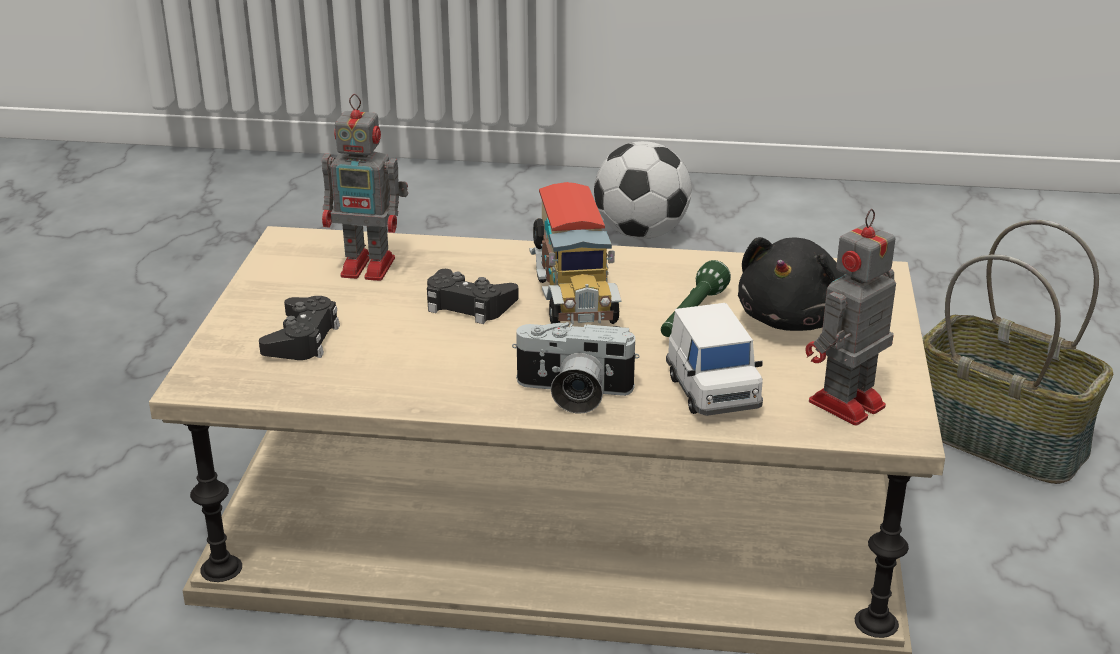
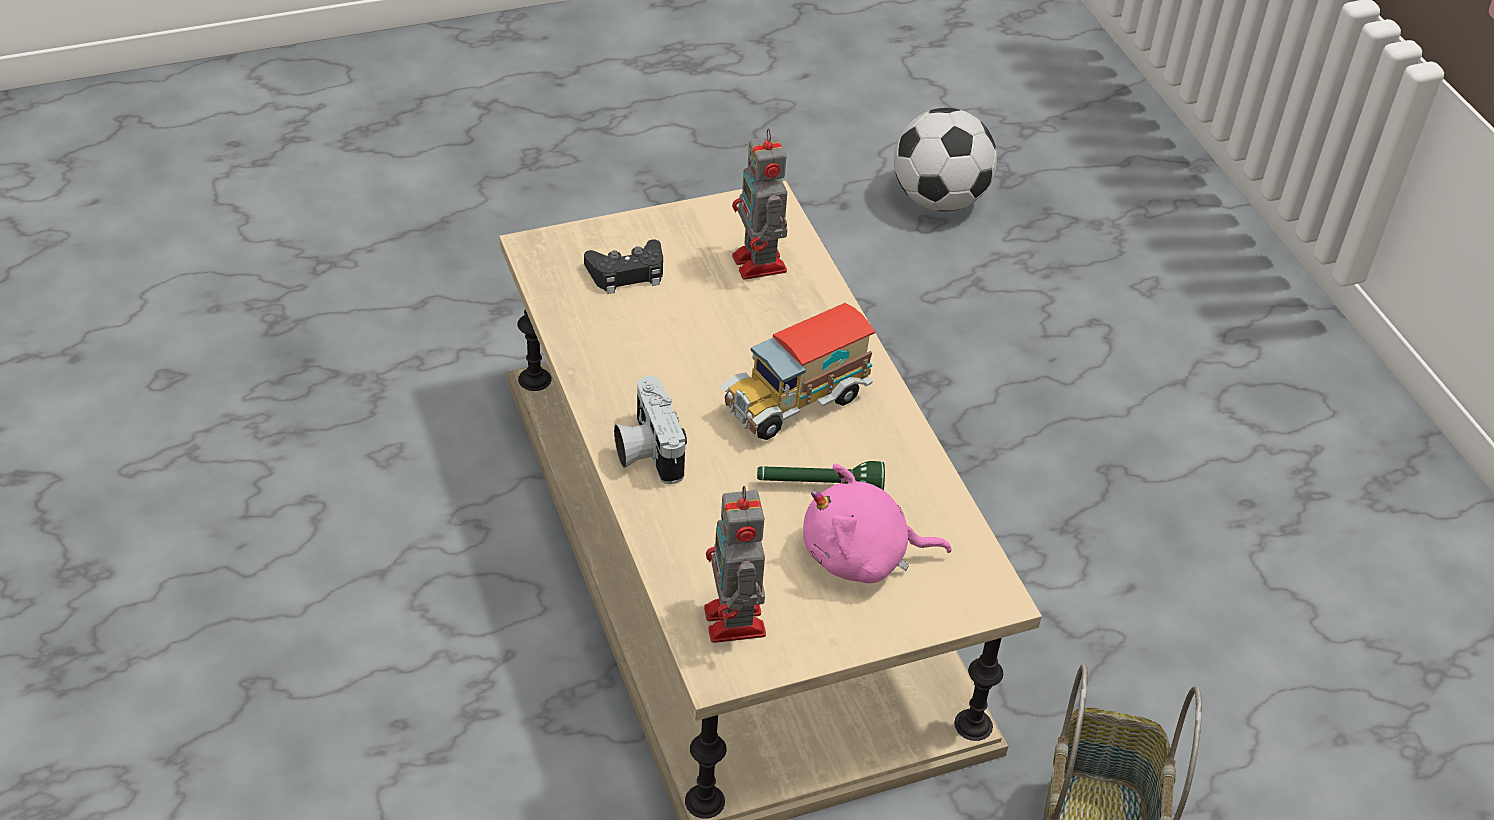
camera: 60 degrees right, 15 degrees up
black game controller [427,269,519,324] -> none
football [594,141,692,239] -> football moved to [894,108,997,211]
white toy car [666,303,763,416] -> none
black plush toy [738,237,845,331] -> pink plush toy [803,464,952,583]
toy robot [806,209,896,426] -> toy robot turned 120 degrees counterclockwise [704,486,766,643]

